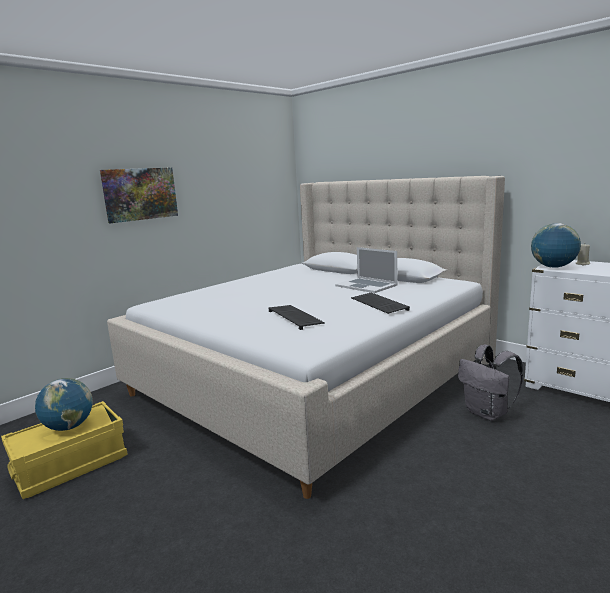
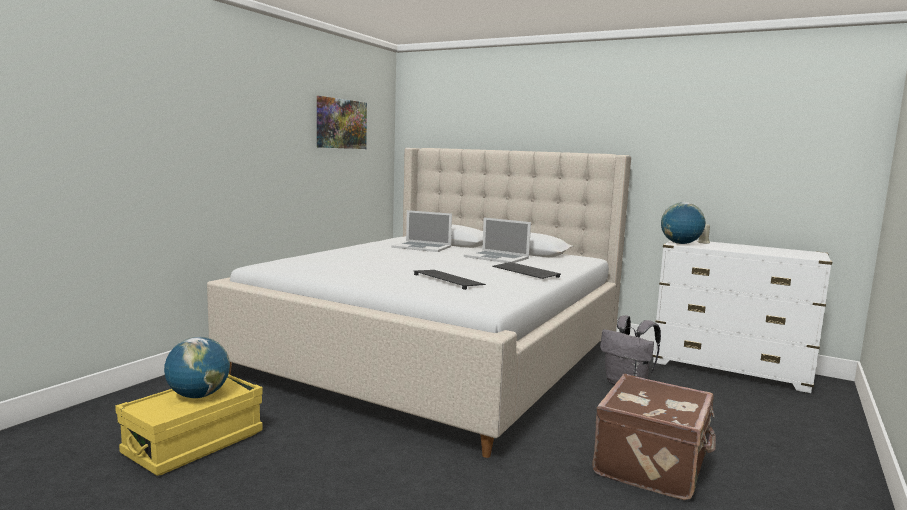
camera: 15 degrees left, 5 degrees down
picture [100,167,178,223] -> picture moved to [317,96,367,149]
none -> laptop [391,210,452,252]
none -> brown suitcase [592,374,716,500]

